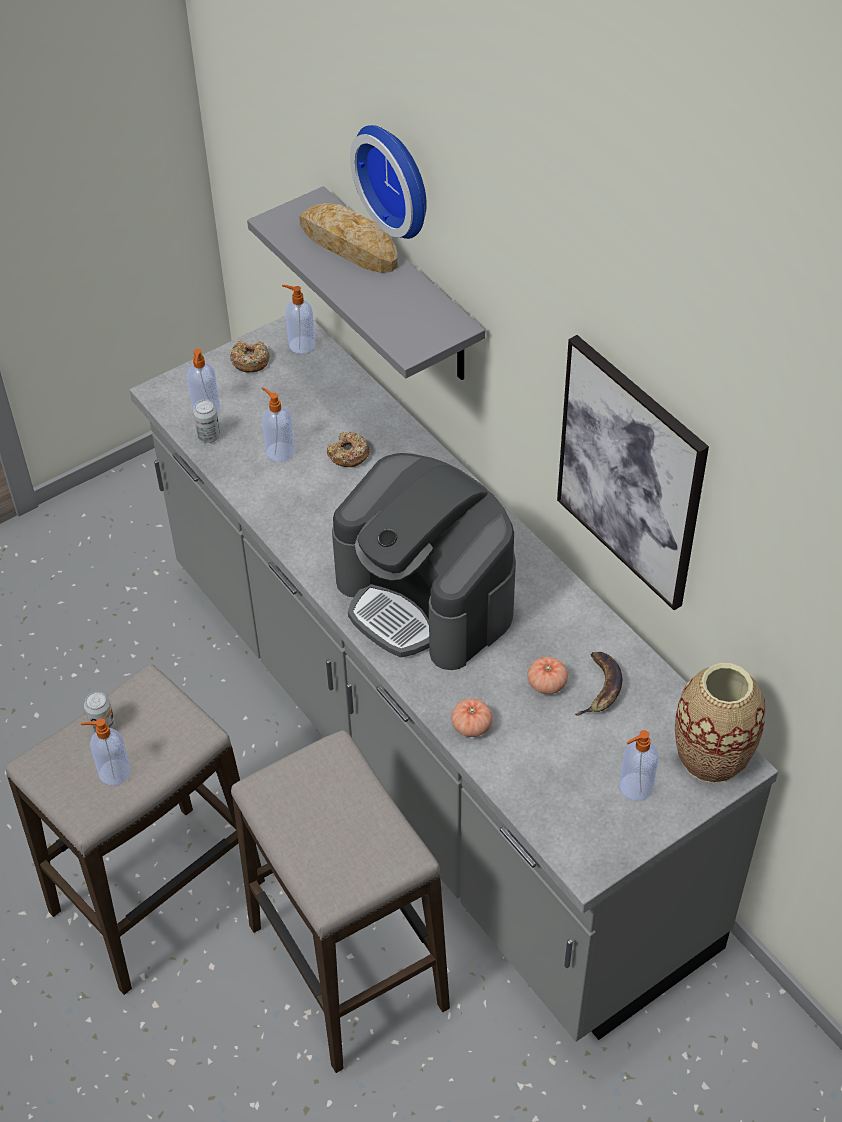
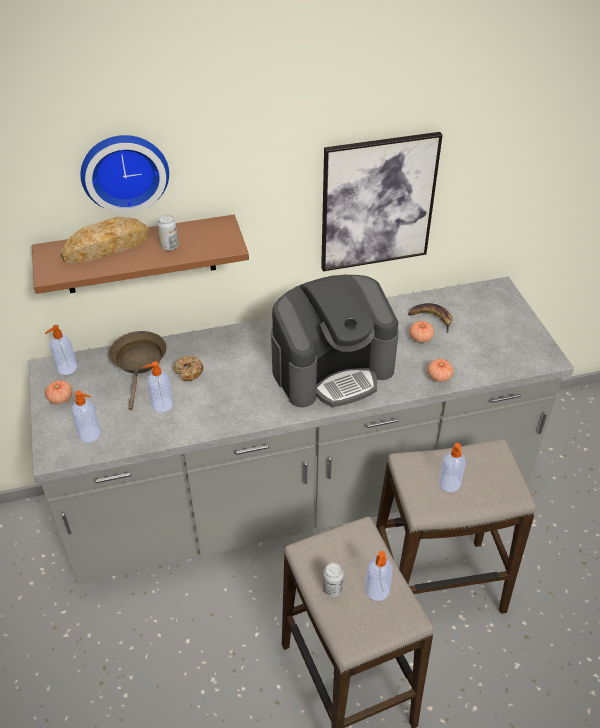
camera: 70 degrees left, 5 degrees down
can [193,400,220,443] -> can moved to [157,214,179,251]
donut [230,340,270,373] -> tomato [45,380,73,404]
grey shelf [247,186,485,380] -> brown shelf [32,215,249,294]
soap dispenser [620,730,658,801] -> soap dispenser moved to [439,443,465,492]
vase [675,663,765,783] -> none
none -> brown frying pan [109,331,166,410]

